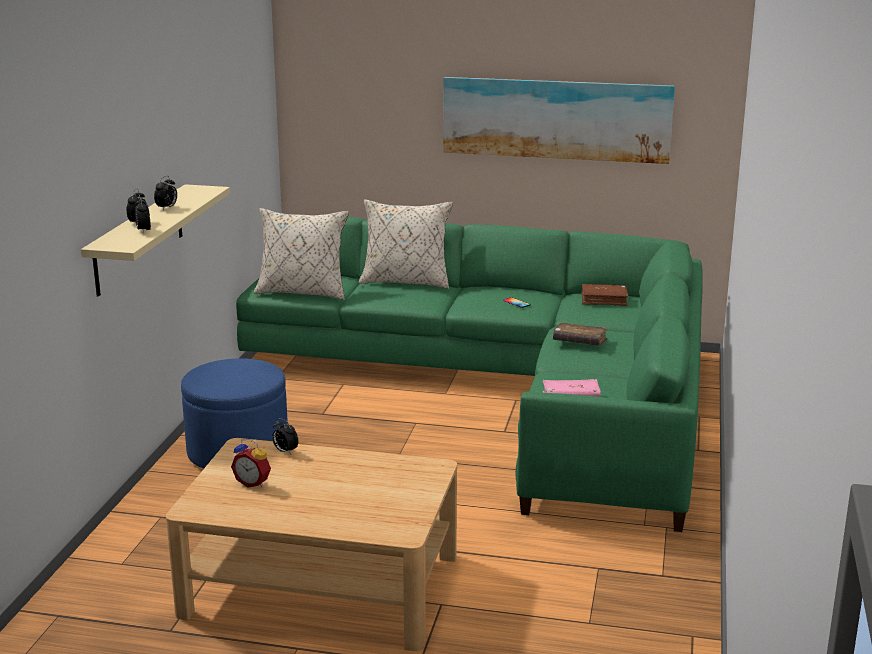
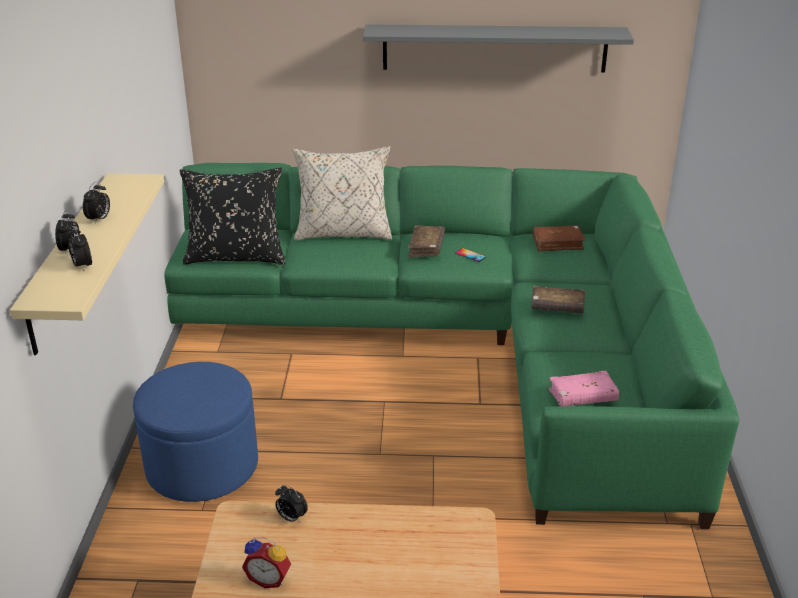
camera: 10 degrees left, 10 degrees up
beige pillow [254,208,349,300] -> black pillow [180,167,285,265]
picture [443,77,675,164] -> grey shelf [363,24,634,73]
none -> brown book [408,225,445,258]

